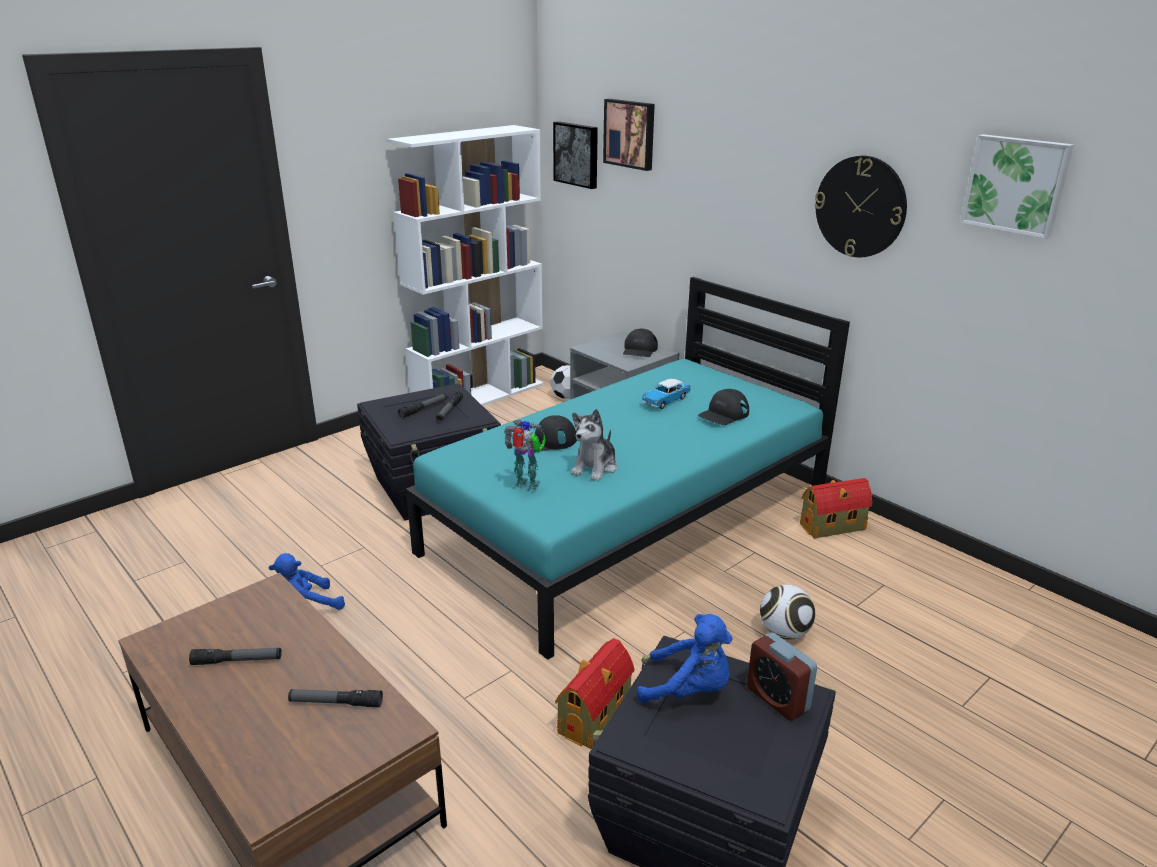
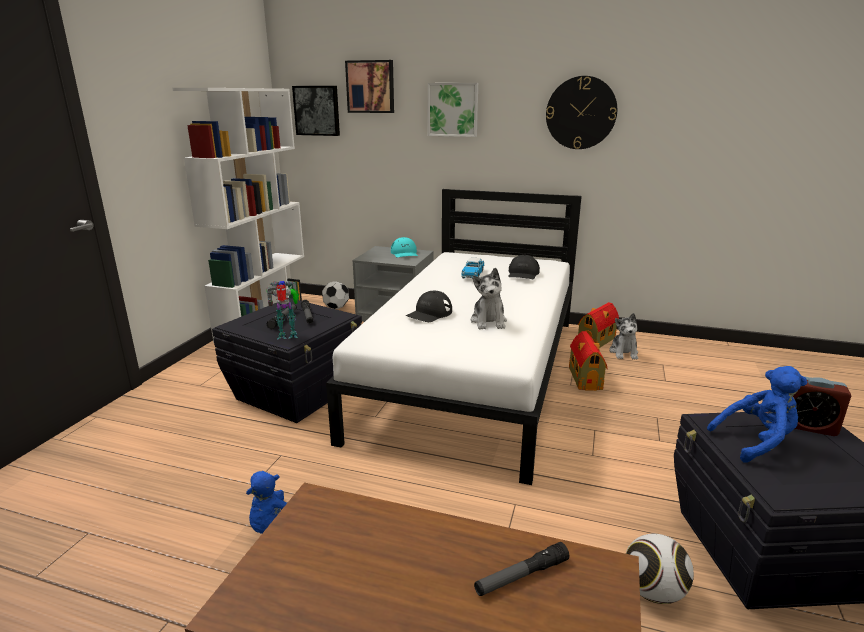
camera: 30 degrees left, 5 degrees down
flashlight [189,648,282,665] -> none
turquoise bed [406,277,850,660] -> white bed [326,189,582,485]
toy robot [504,420,546,492] -> toy robot moved to [266,280,299,339]
toy house [555,638,635,749] -> toy house moved to [569,331,607,391]
black cap [623,329,658,357] -> turquoise cap [391,237,418,257]
football [760,585,815,640] -> football moved to [626,533,694,604]
picture [960,134,1074,239] -> picture moved to [428,83,478,137]
none -> plush toy [609,313,638,360]

